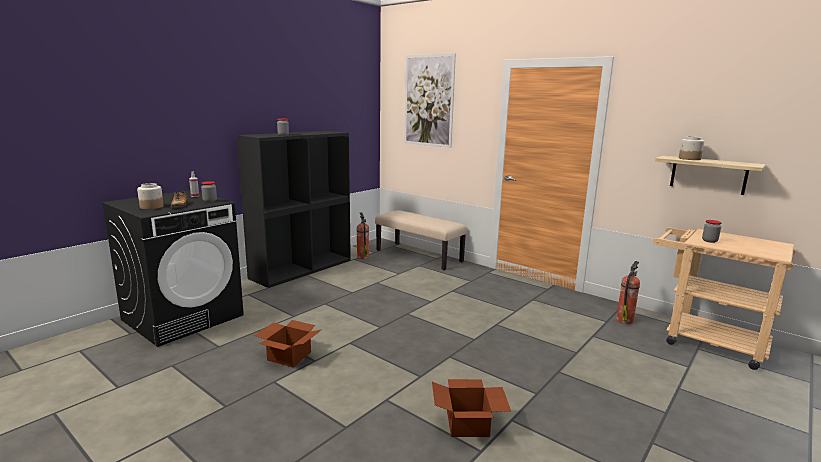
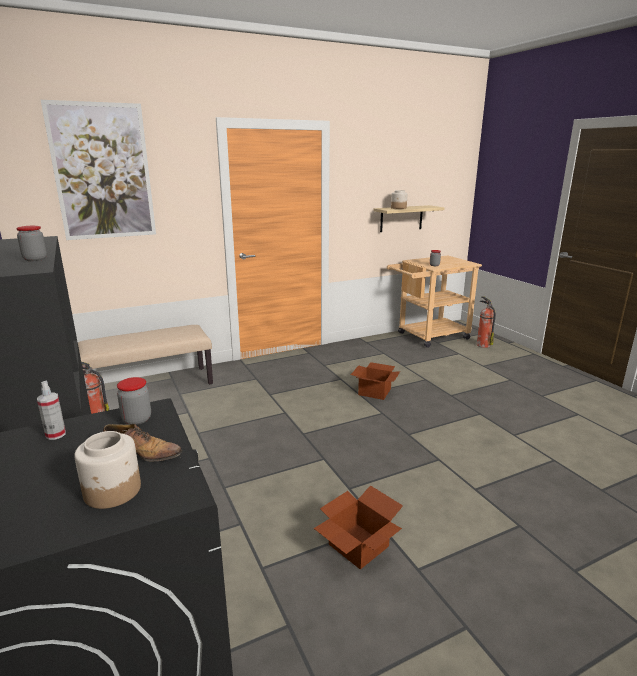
camera: 65 degrees left, 5 degrees up
cardboard box [432,379,511,437] -> cardboard box moved to [351,362,400,400]
fire extinguisher [616,261,640,324] -> fire extinguisher moved to [477,296,496,348]

